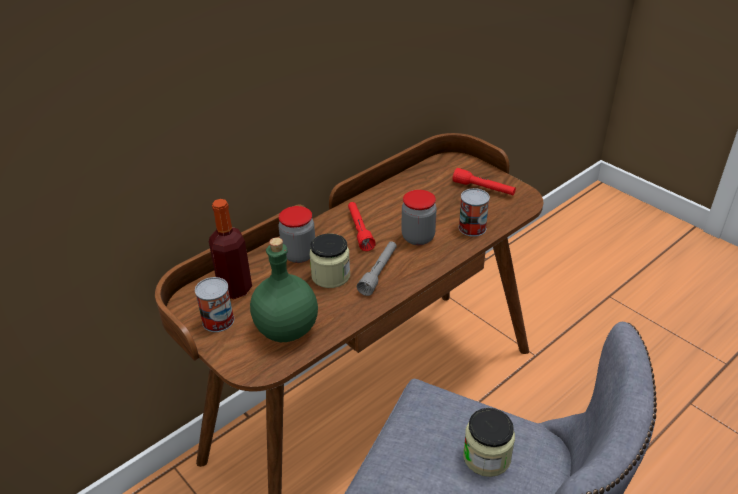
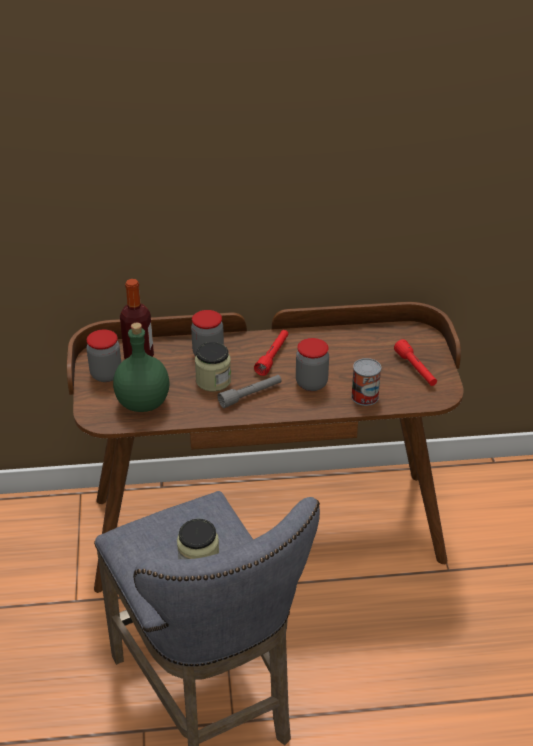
camera: 35 degrees right, 0 degrees up
can [195,277,234,332] -> jar [86,329,121,382]

